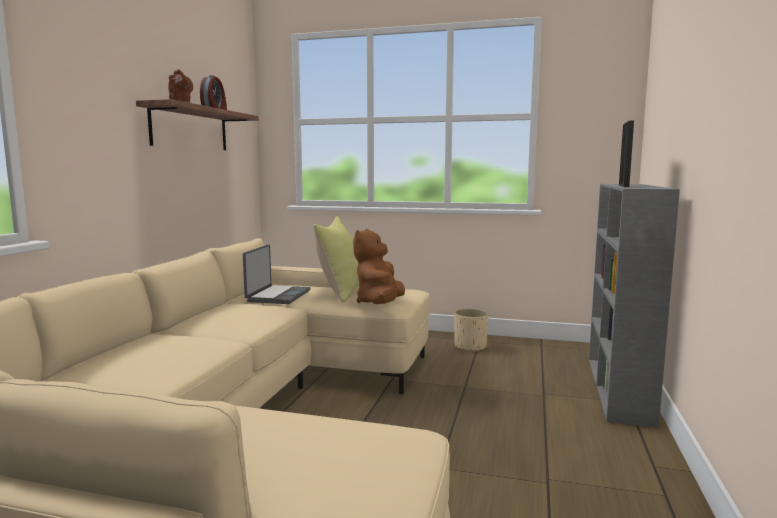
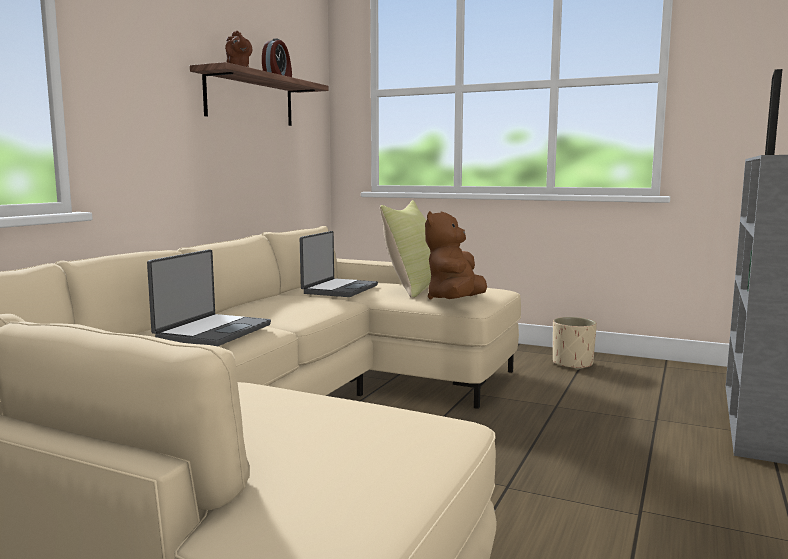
camera: 10 degrees right, 0 degrees up
none -> laptop [147,249,271,346]

